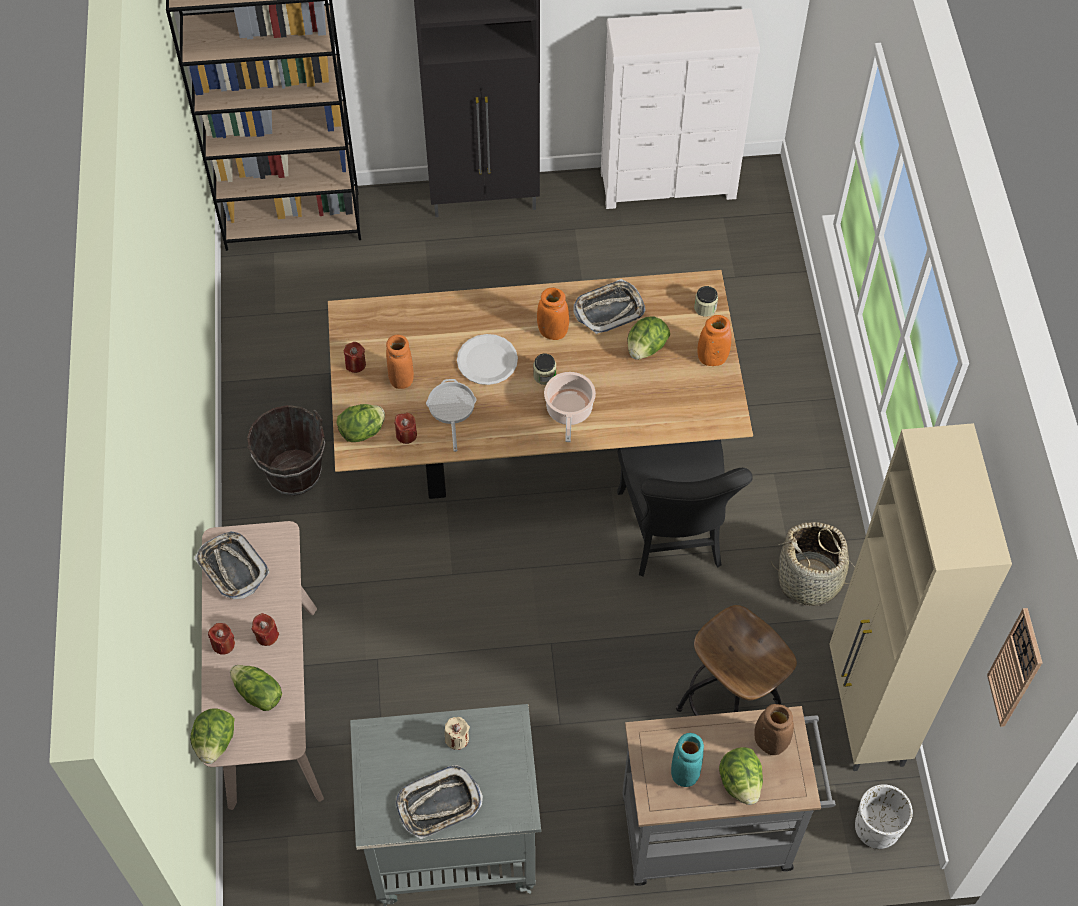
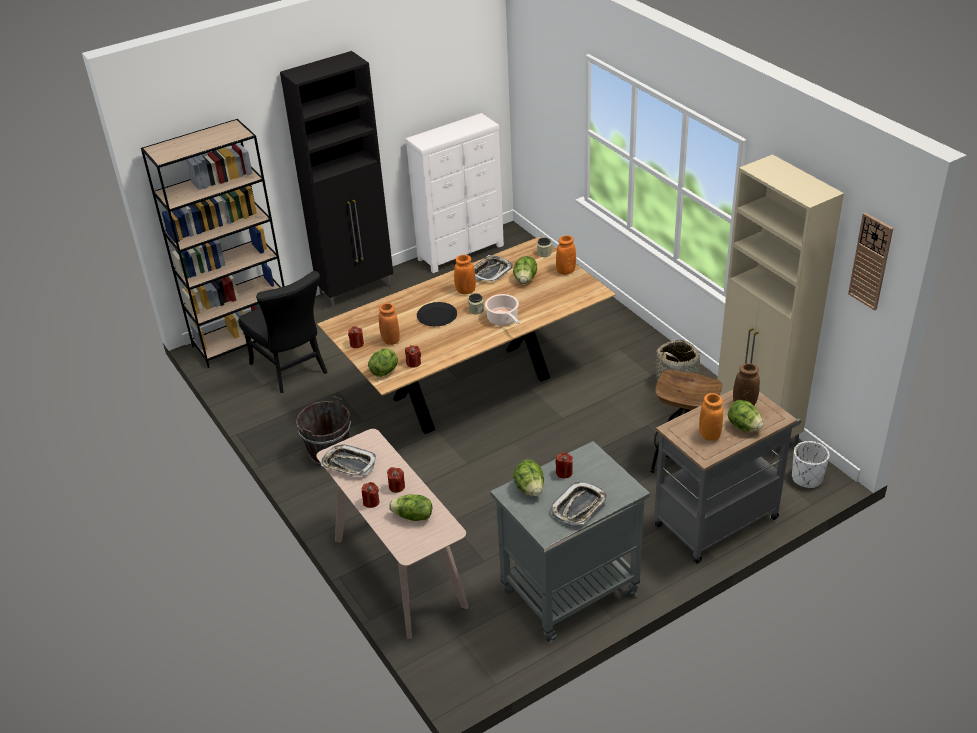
camera: 25 degrees left, 20 degrees down
lettuce [190,709,235,764] -> lettuce moved to [513,459,544,497]
frying pan [426,379,477,452] -> none
beige candle [445,717,470,750] -> red candle [555,452,573,478]
white plate [457,334,518,385] -> black plate [417,302,457,326]
black chair [617,440,753,577] -> black chair moved to [239,271,328,393]
turquoise vase [671,733,704,787] -> orange vase [699,393,723,441]

